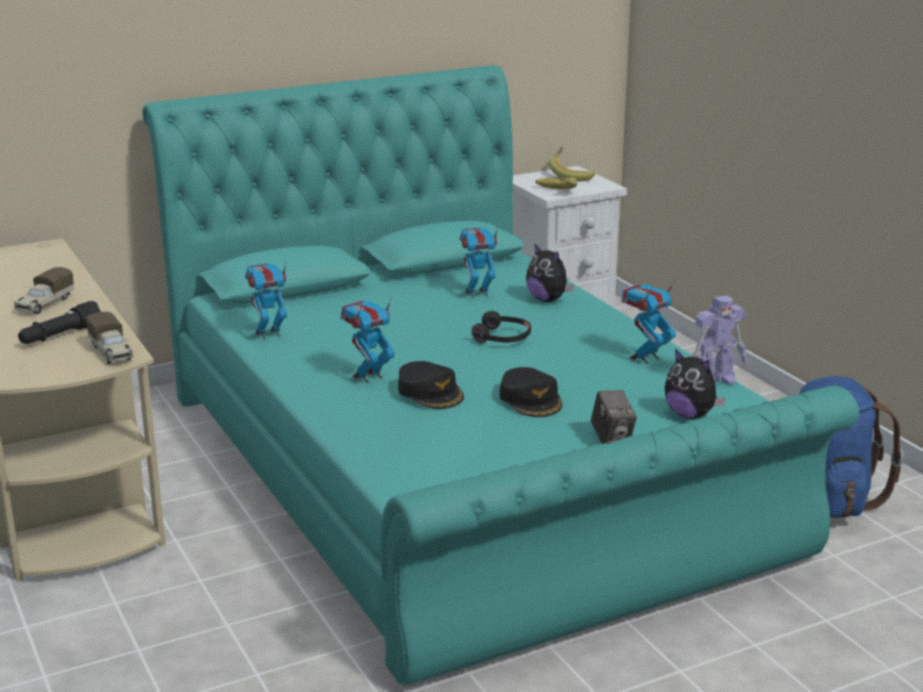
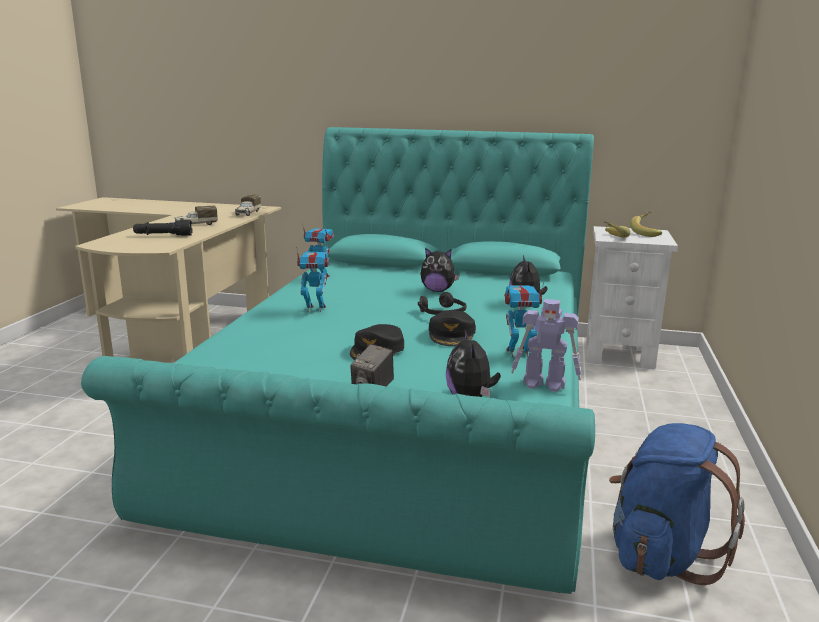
camera: 40 degrees right, 5 degrees down
toy truck [86,312,134,364] -> toy truck moved to [235,194,261,216]
black cap [398,361,464,409] -> black cap moved to [429,310,476,346]
toy robot [459,225,498,298] -> none
none -> plush toy [421,248,460,292]

